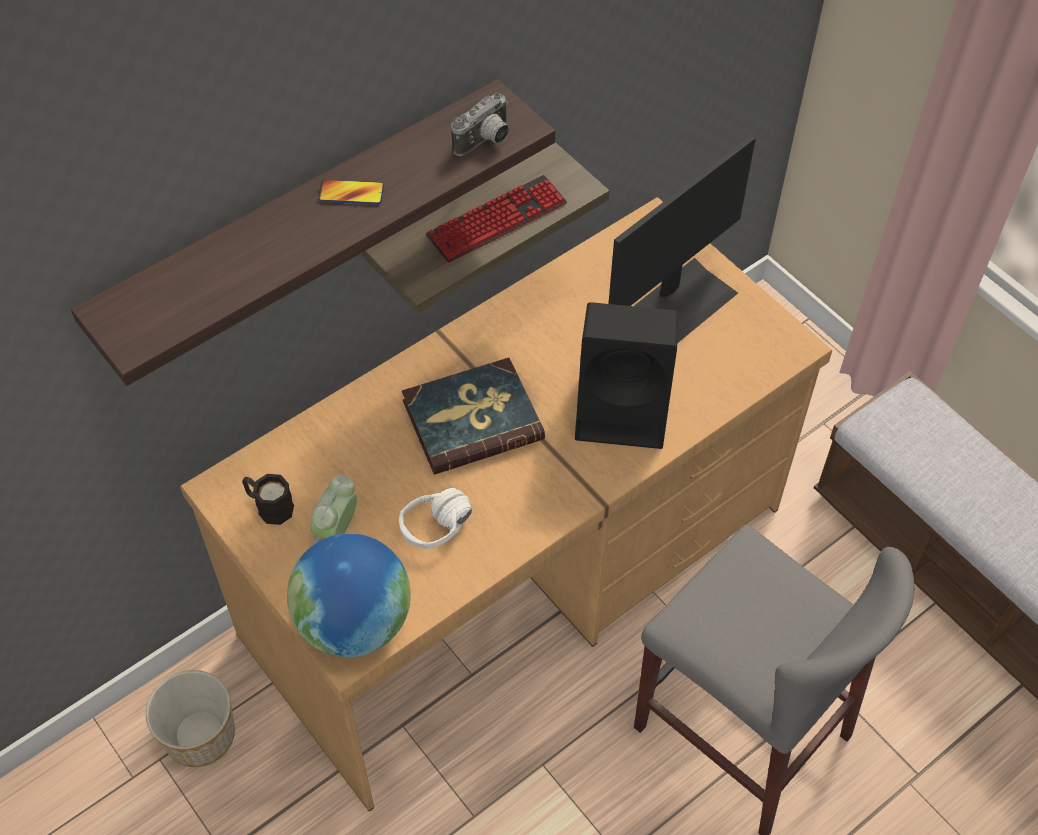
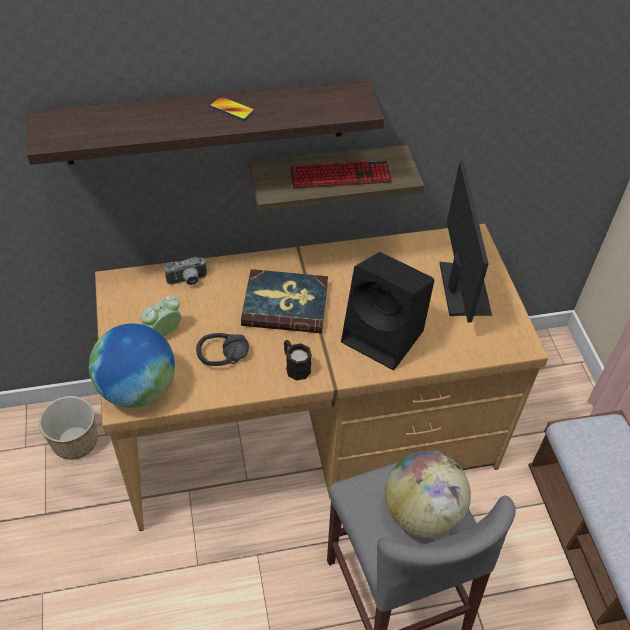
camera: 25 degrees right, 5 degrees down
black mug [242,474,294,525] -> black mug moved to [284,340,312,381]
white headphones [399,488,472,549] -> black headphones [196,333,249,366]
camera [451,92,509,156] -> camera moved to [165,257,207,285]
monitor [608,135,756,343] -> monitor turned 75 degrees counterclockwise [440,161,492,322]
none -> globe [385,451,471,538]

